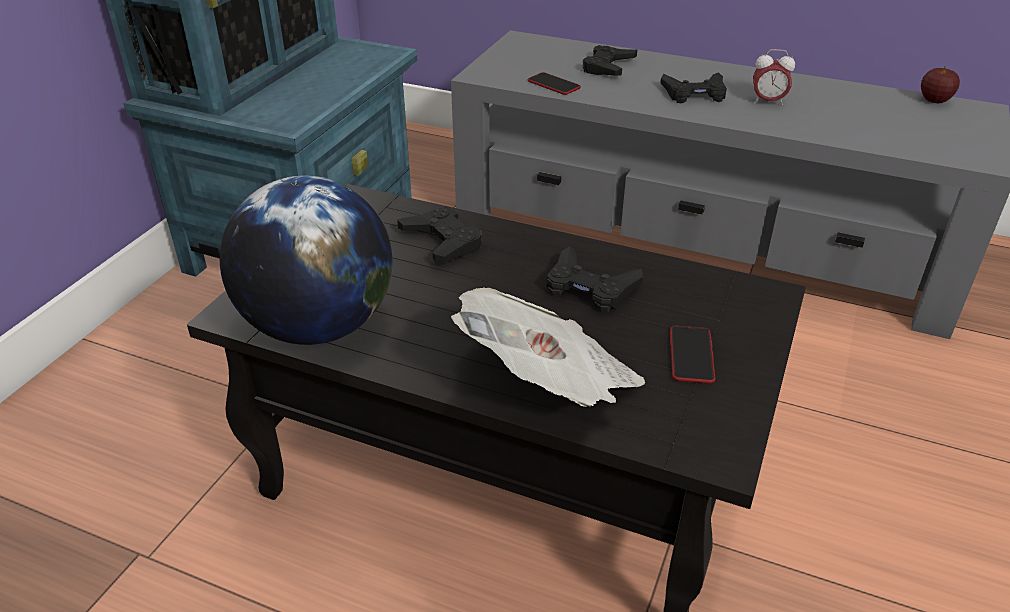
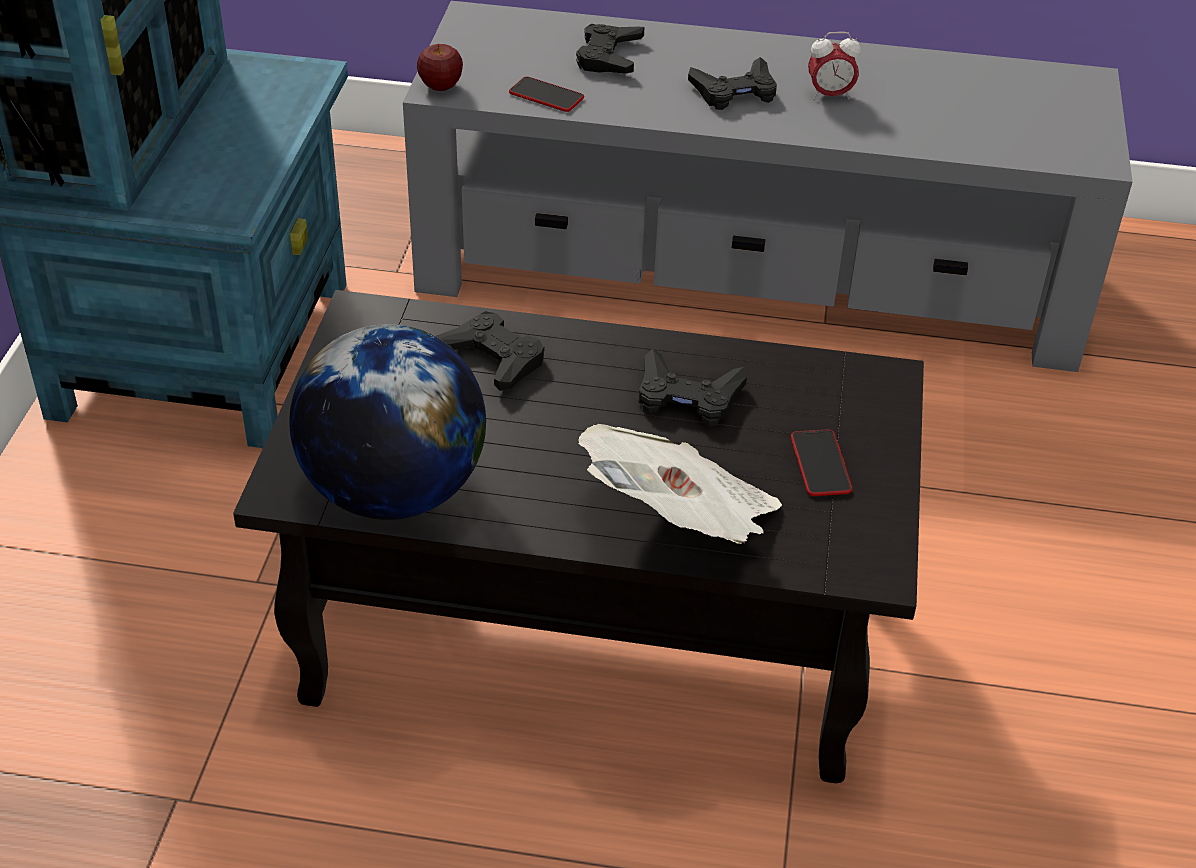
camera: 15 degrees left, 5 degrees up
apple [921,66,960,103] -> apple moved to [417,44,463,91]

